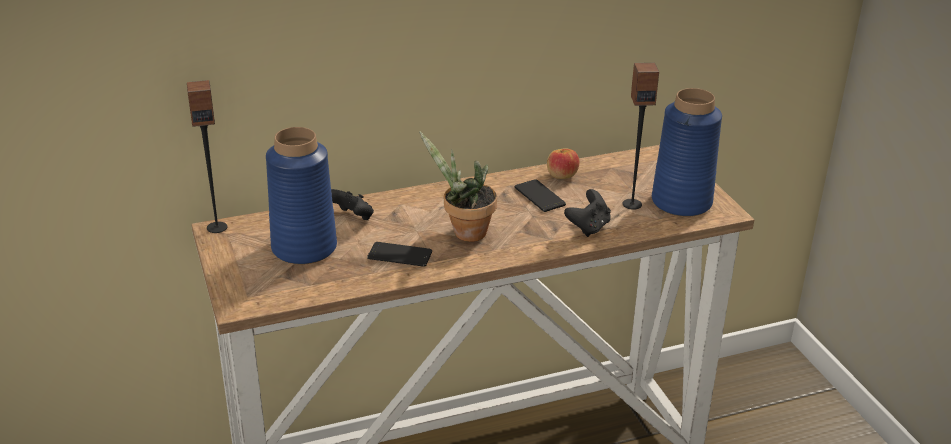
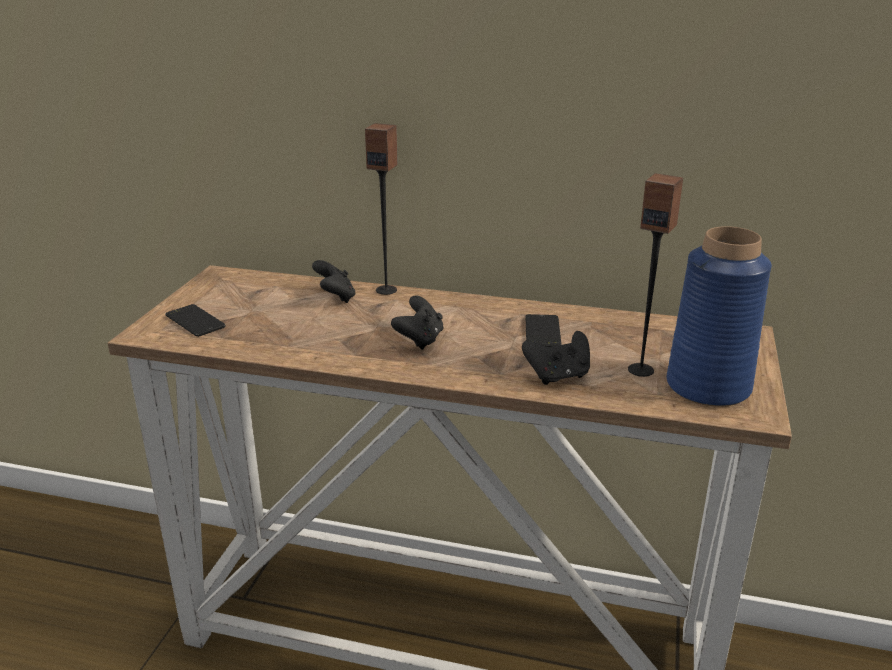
camera: 35 degrees right, 5 degrees down
speaker [187,80,227,233] -> speaker moved to [365,123,398,295]
blue vase [266,127,337,265] -> none
phone [367,242,432,267] -> phone moved to [165,304,225,337]
potted plant [419,131,497,242] -> black game controller [391,296,443,350]
apple [547,148,579,179] -> none

